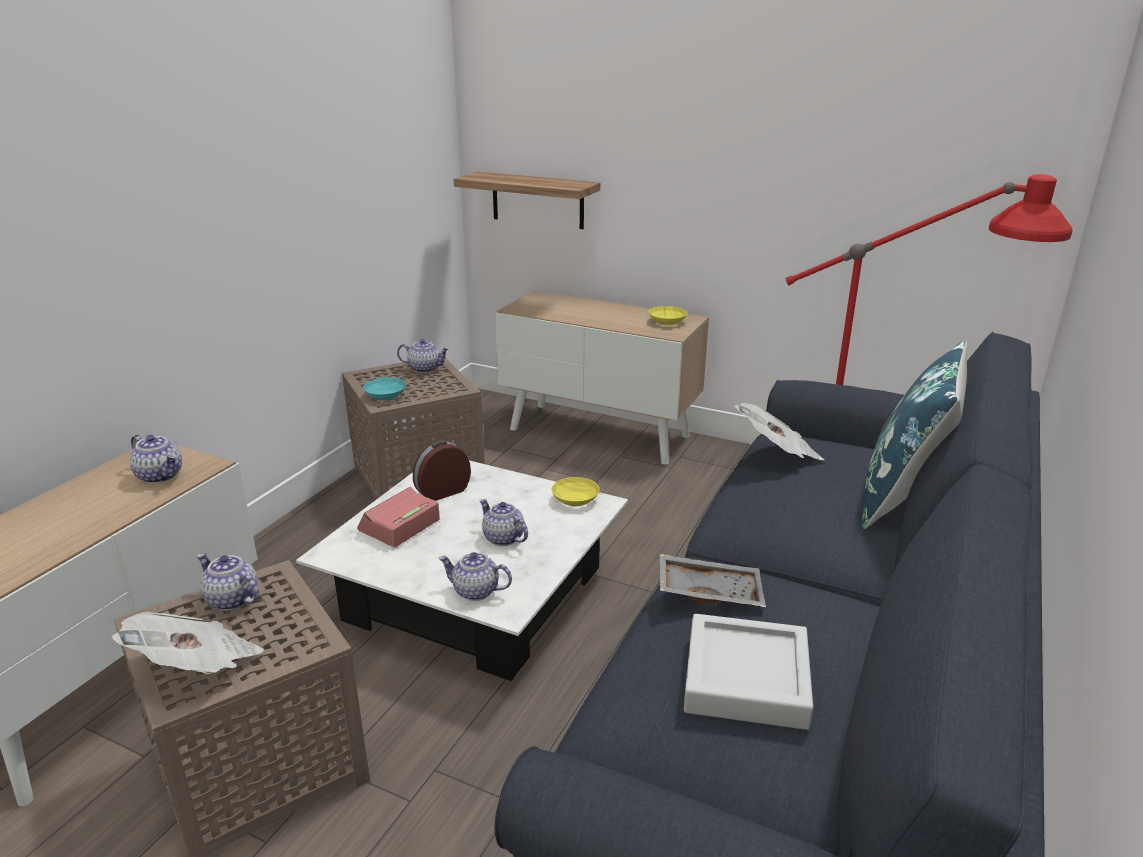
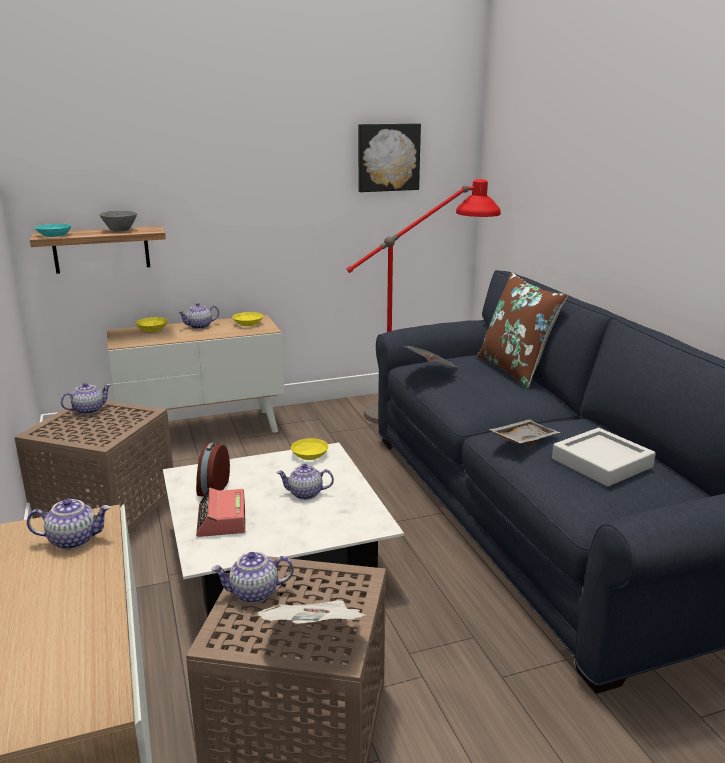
camera: 45 degrees left, 5 degrees down
turquoise bowl [363,377,406,401] -> turquoise bowl moved to [35,224,71,237]
teapot [438,552,512,601] -> teapot moved to [178,303,219,329]
blue pillow [862,340,968,529] -> brown pillow [477,272,568,389]
none -> grey bowl [99,210,137,232]
none -> yellow bowl [136,317,168,332]
none -> picture [358,123,421,192]

